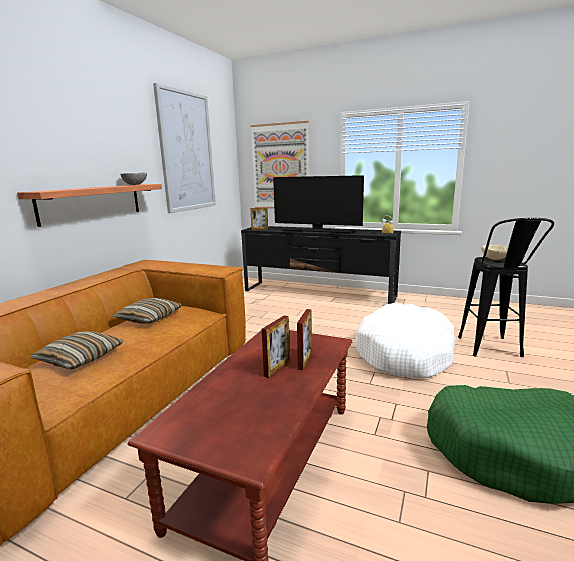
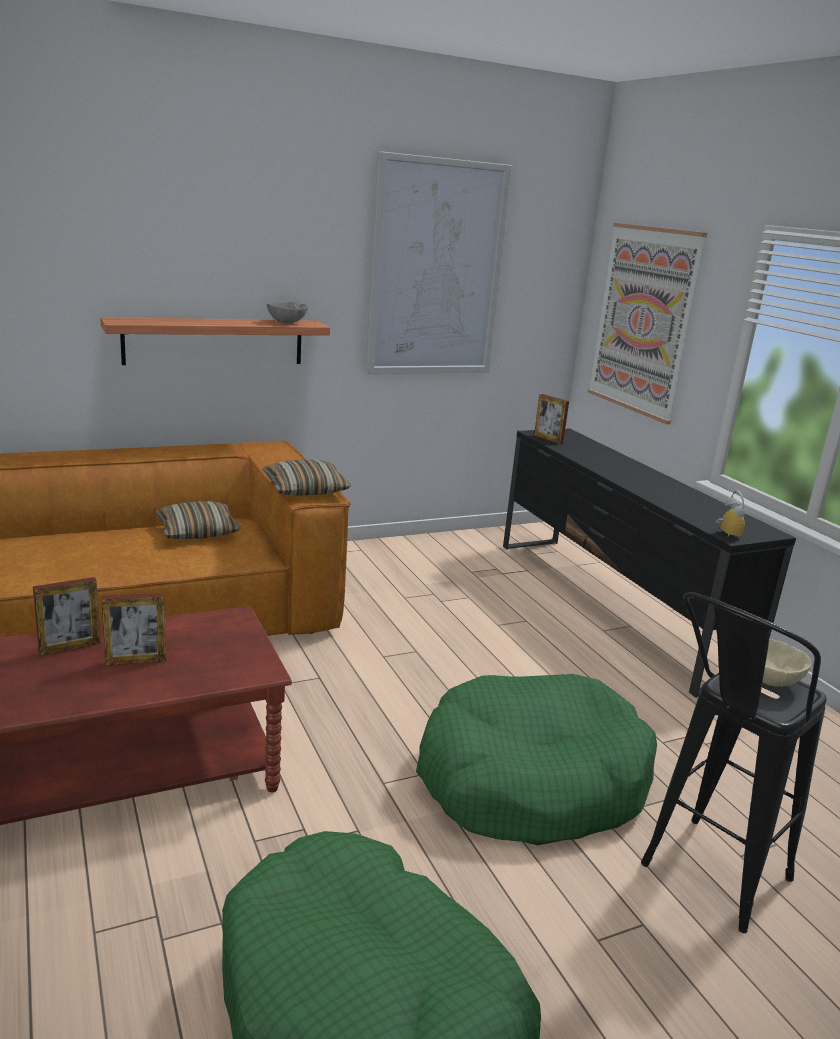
camera: 40 degrees right, 5 degrees up
pillow [30,331,123,369] -> pillow moved to [262,459,351,496]
television [273,175,364,234] -> none
picture frame [297,309,312,370] -> picture frame moved to [33,577,100,656]
white dog bed [356,303,455,378] -> green dog bed [416,674,657,845]

